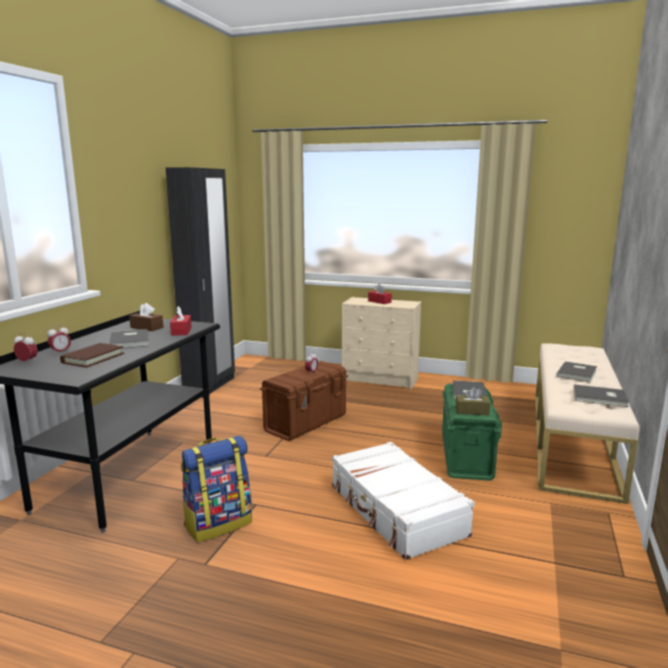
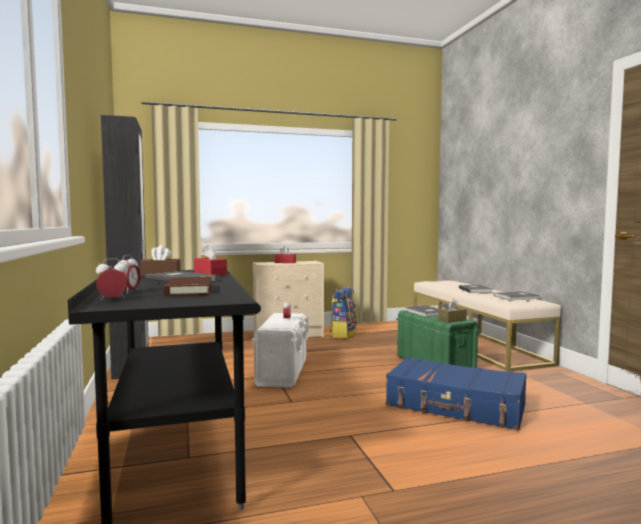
camera: 35 degrees left, 10 degrees down
backpack [181,436,252,543] -> backpack moved to [329,287,357,339]
brown storage box [260,361,348,441] -> white storage box [252,313,308,388]
white suitcase [332,442,475,560] -> blue suitcase [386,357,527,430]

